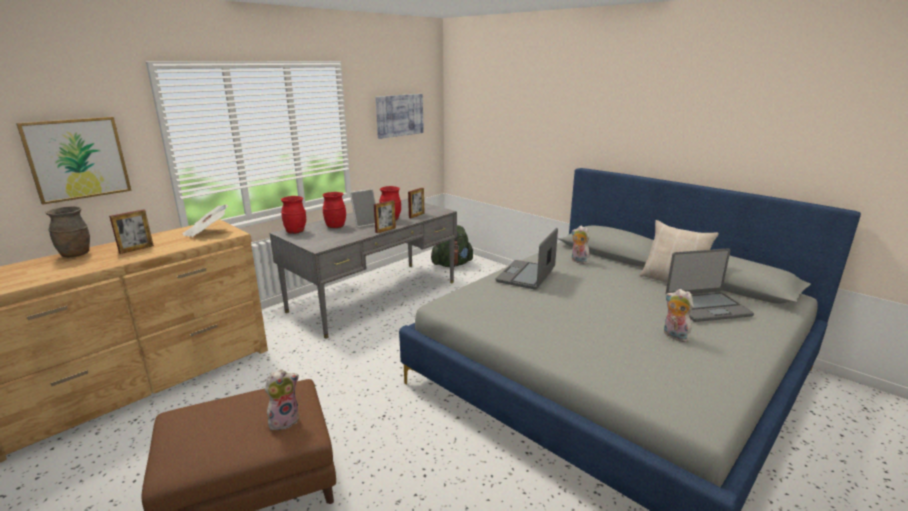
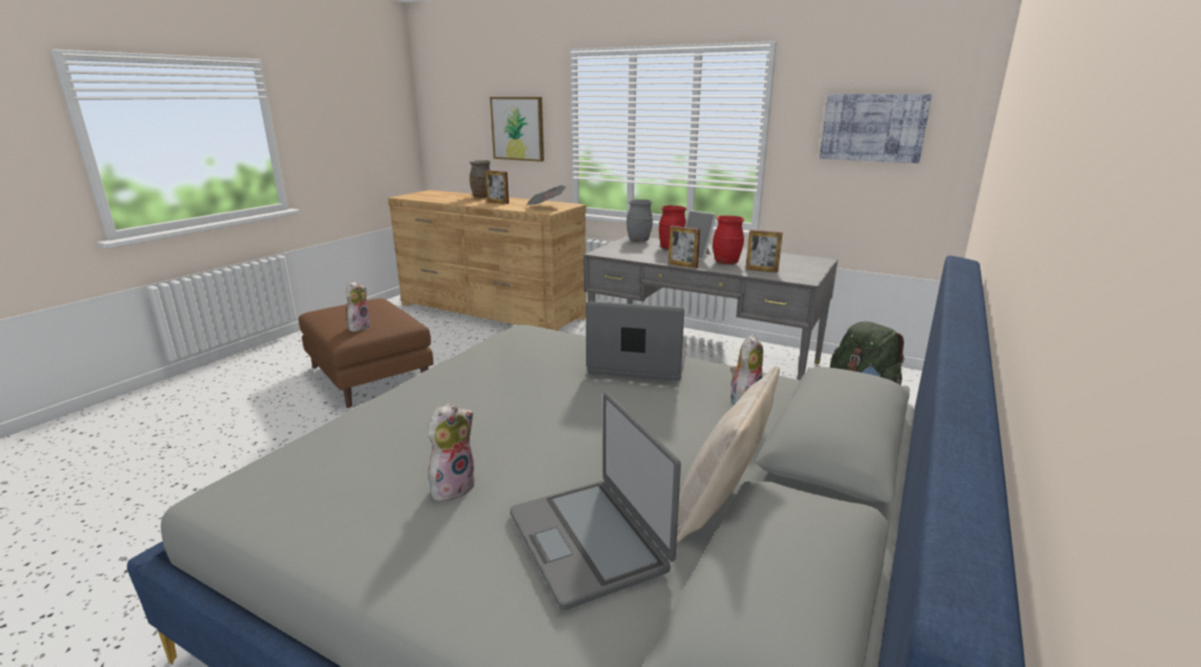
camera: 75 degrees right, 0 degrees up
plush toy [265,369,299,430] -> plush toy turned 105 degrees counterclockwise [346,281,371,332]
red vase [281,196,306,234] -> grey vase [626,199,653,241]

